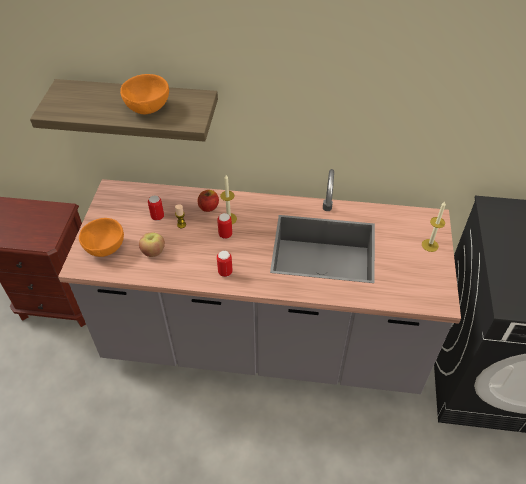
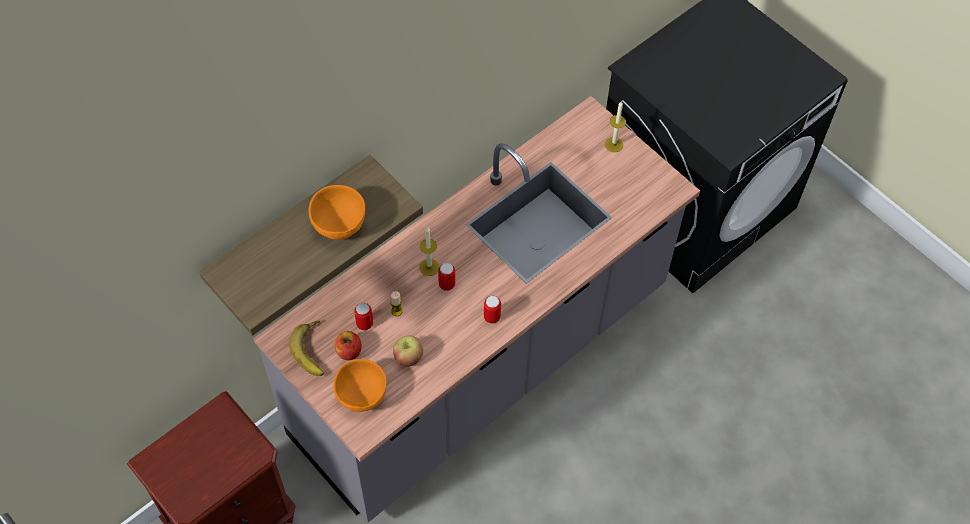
camera: 50 degrees left, 10 degrees up
apple [198,190,219,212] -> apple moved to [334,331,361,360]
none -> banana [289,321,324,376]

